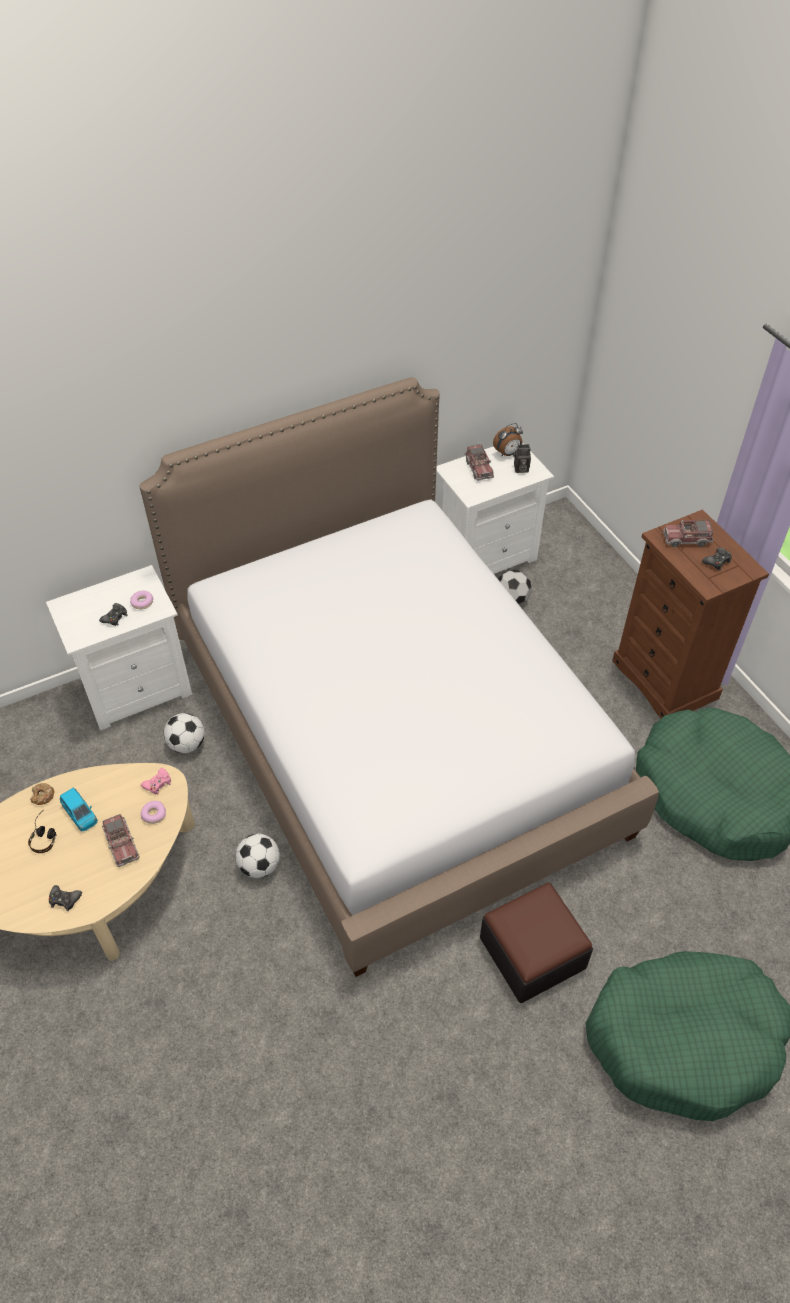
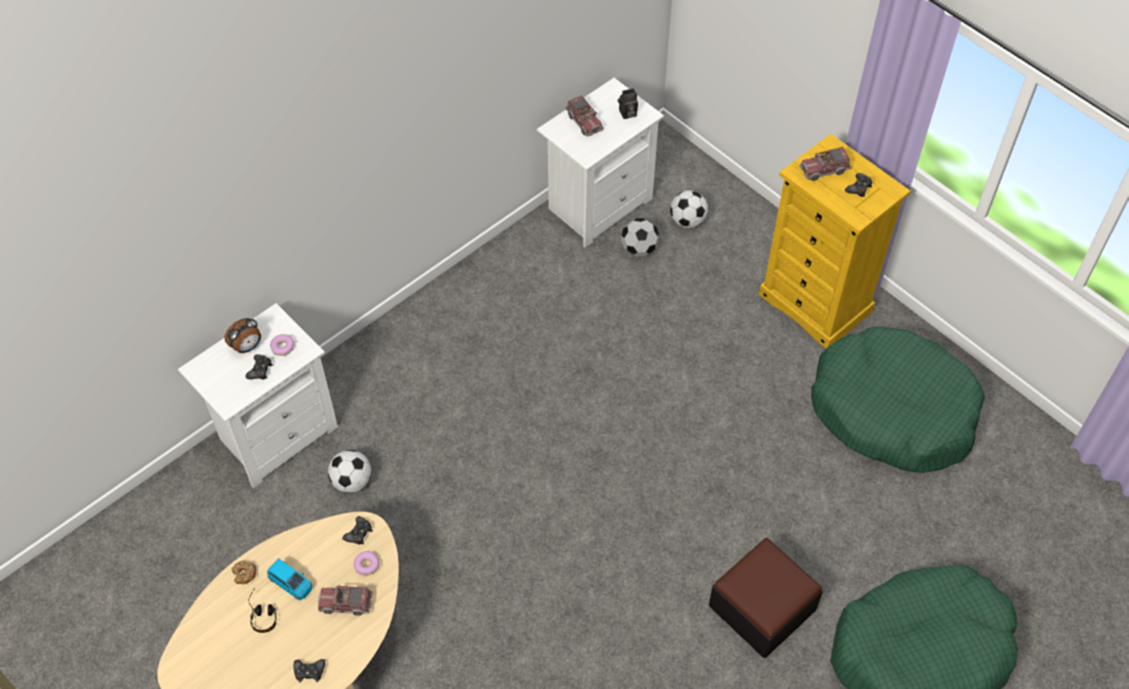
camera: 15 degrees left, 5 degrees up
toy truck [102,814,140,867] -> toy truck turned 135 degrees clockwise [318,584,373,616]
bed [139,377,659,977] -> none
pink game controller [141,768,171,795] -> black game controller [342,516,373,545]
football [235,834,280,878] -> football moved to [670,190,708,228]
alarm clock [493,423,523,457] -> alarm clock moved to [224,318,261,353]
brown dresser [612,509,769,718] -> yellow dresser [759,134,910,348]

